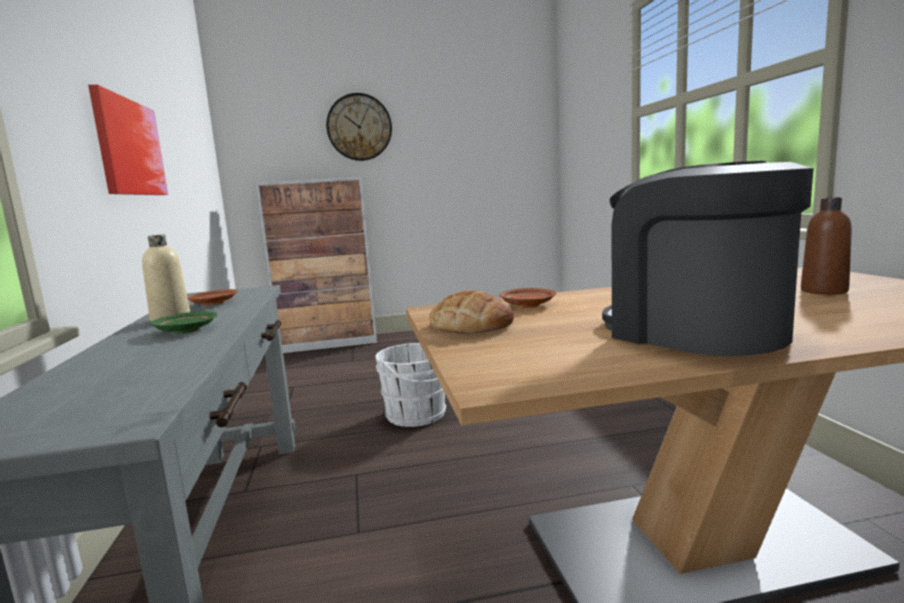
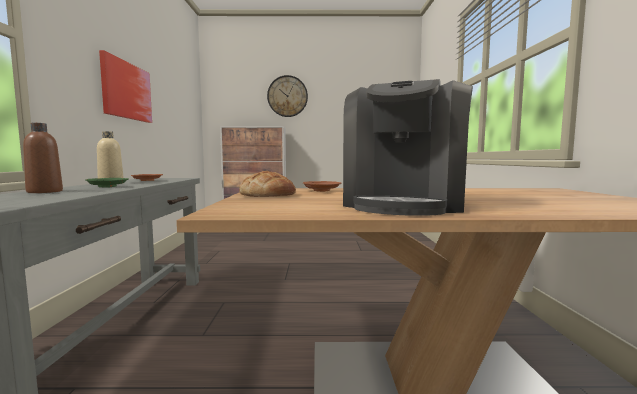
camera: 10 degrees right, 5 degrees down
white bucket [375,343,447,427] -> none
coffee machine [602,161,814,357] -> coffee machine turned 135 degrees counterclockwise [343,79,473,216]
brown bottle [801,197,852,295] -> brown bottle moved to [23,123,63,193]

